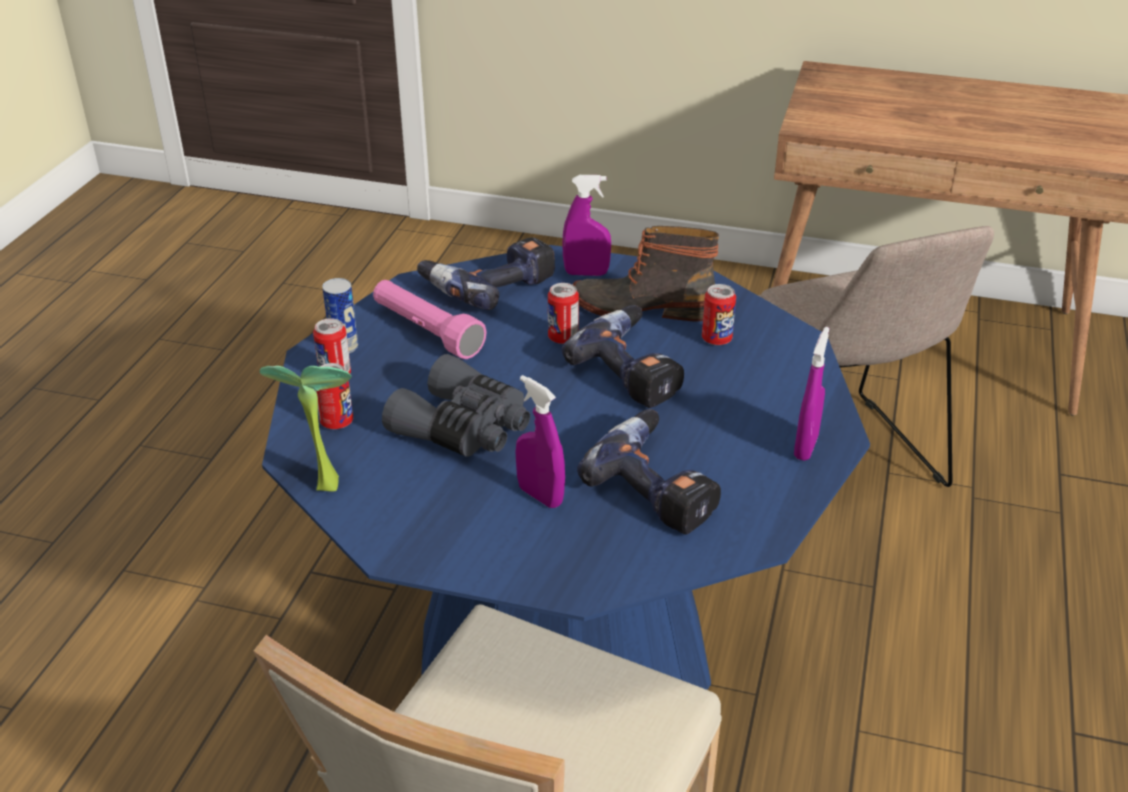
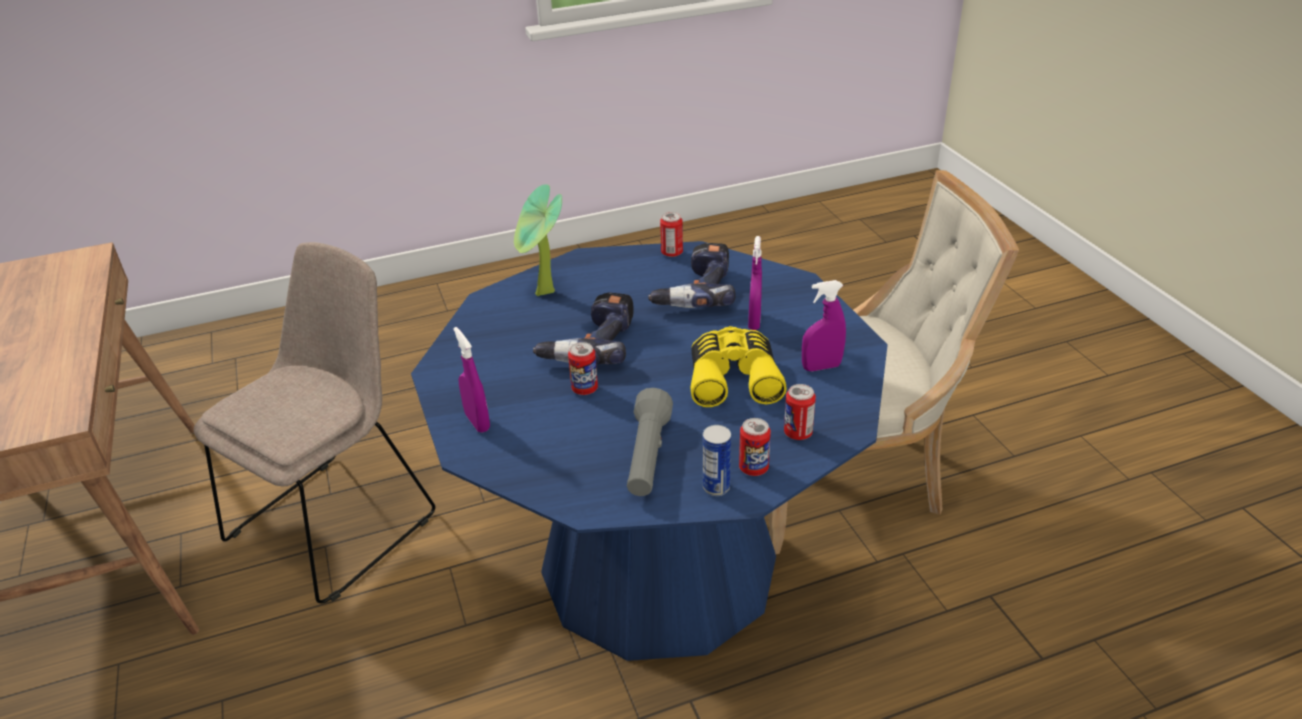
camera: 125 degrees left, 0 degrees up
potted plant [260,366,352,492] -> potted plant moved to [514,184,562,296]
pink flashlight [373,280,487,359] -> grey flashlight [627,388,673,496]
grey binoculars [382,354,530,457] -> yellow binoculars [690,326,787,407]
power drill [417,238,555,310] -> none
boot [572,226,719,322] -> none
can [702,284,736,345] -> can moved to [660,212,683,257]
purple spray bottle [794,327,829,461] -> purple spray bottle moved to [802,280,846,371]

